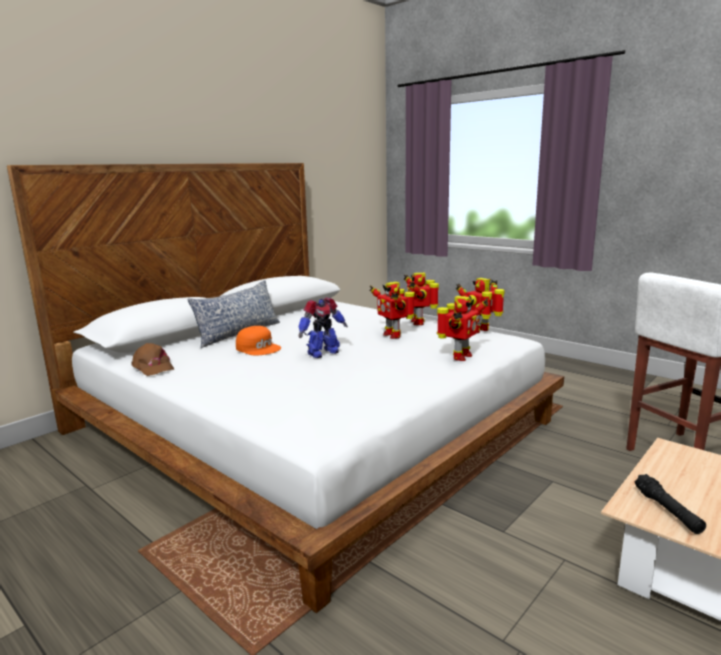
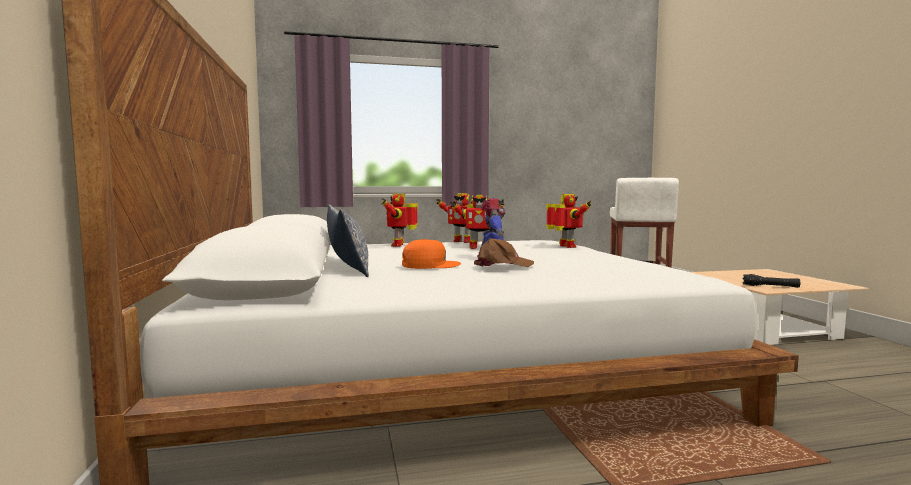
camera: 55 degrees left, 10 degrees down
brown cap [131,343,174,376] -> brown cap moved to [474,238,534,267]
toy robot [456,278,504,333] -> toy robot moved to [381,194,418,247]

